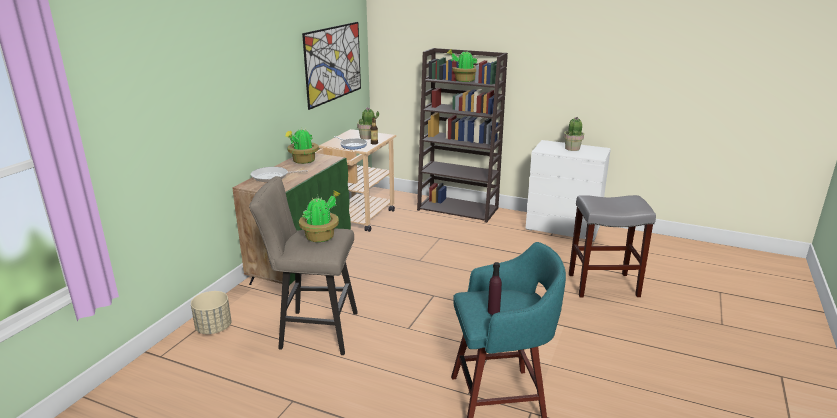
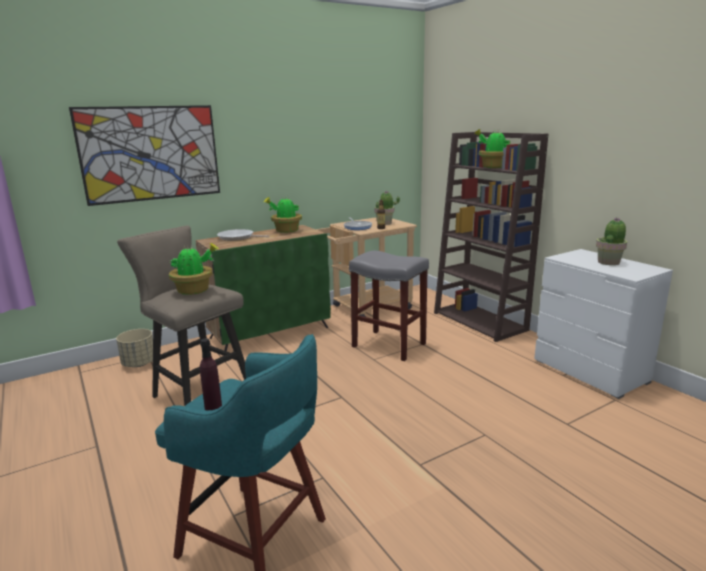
camera: 35 degrees right, 5 degrees down
picture [302,22,361,110] -> picture moved to [69,105,220,206]
grey stool [569,195,656,297] -> grey stool moved to [349,250,429,361]

